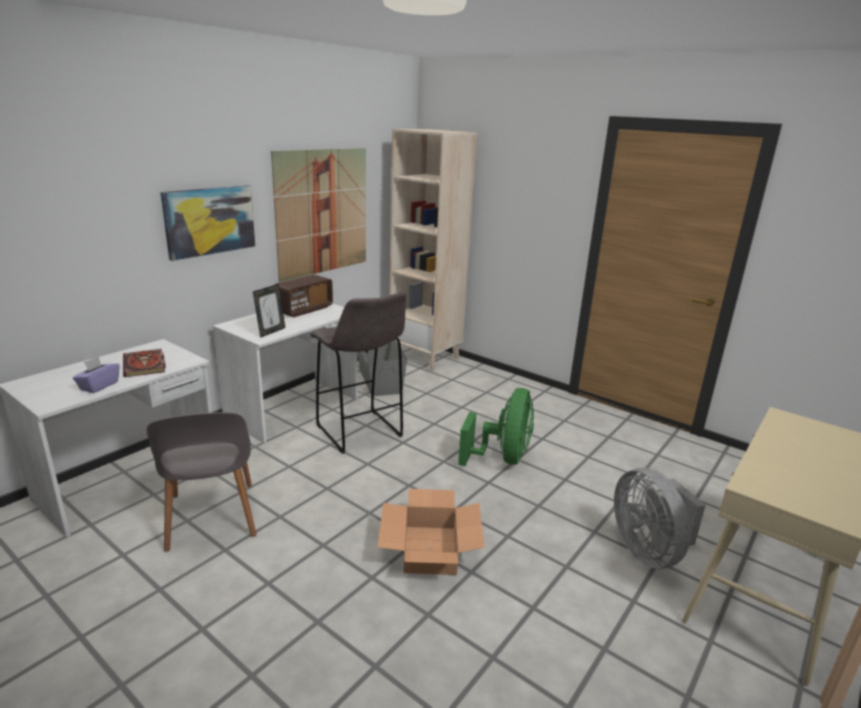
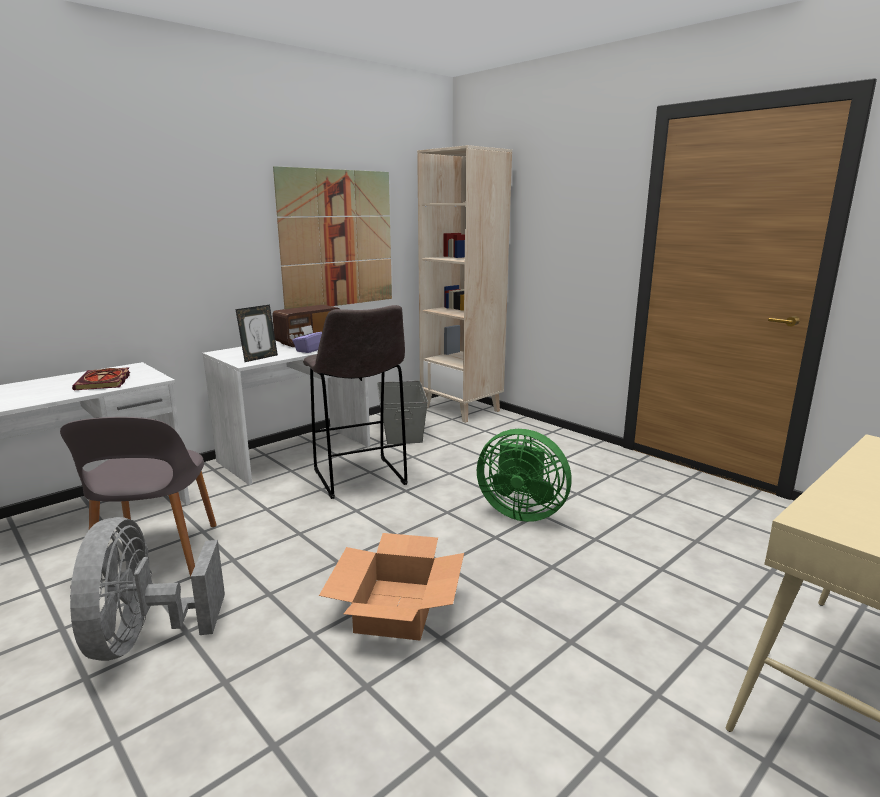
camera: 10 degrees right, 5 degrees down
purple tissue box [73,356,120,393] -> purple tissue box moved to [292,325,322,353]
picture [160,185,255,261] -> none
green fan [458,388,534,466] -> green fan turned 90 degrees clockwise [477,429,572,522]
grey fan [614,468,706,569] -> grey fan moved to [70,517,225,661]

